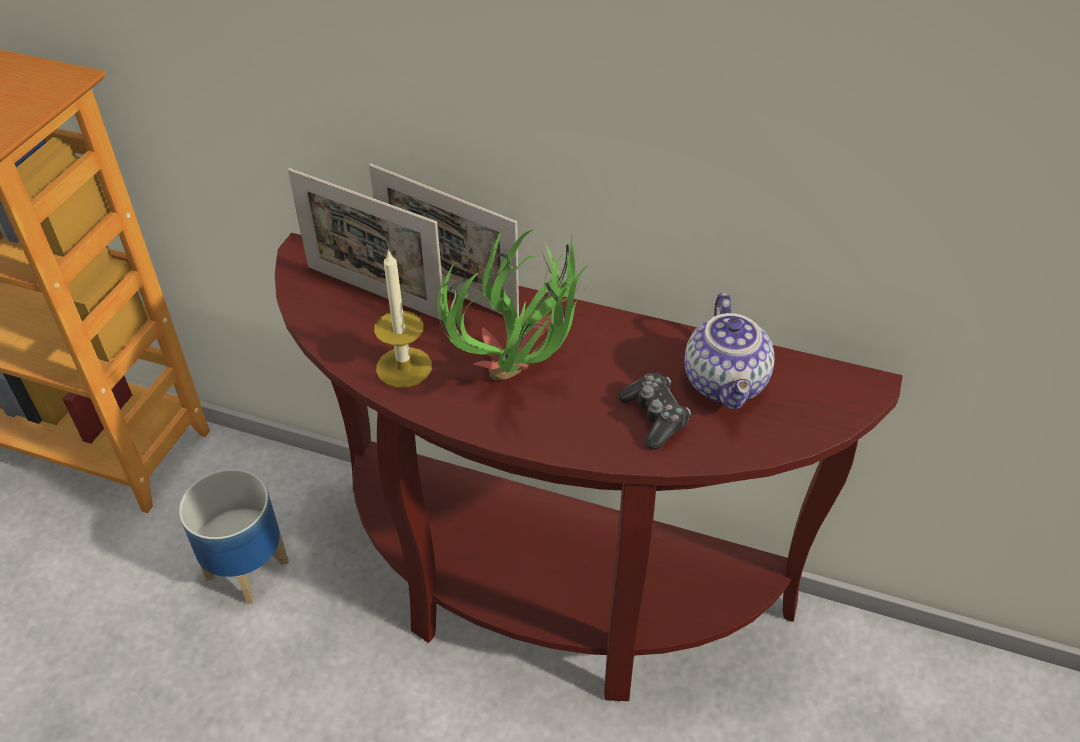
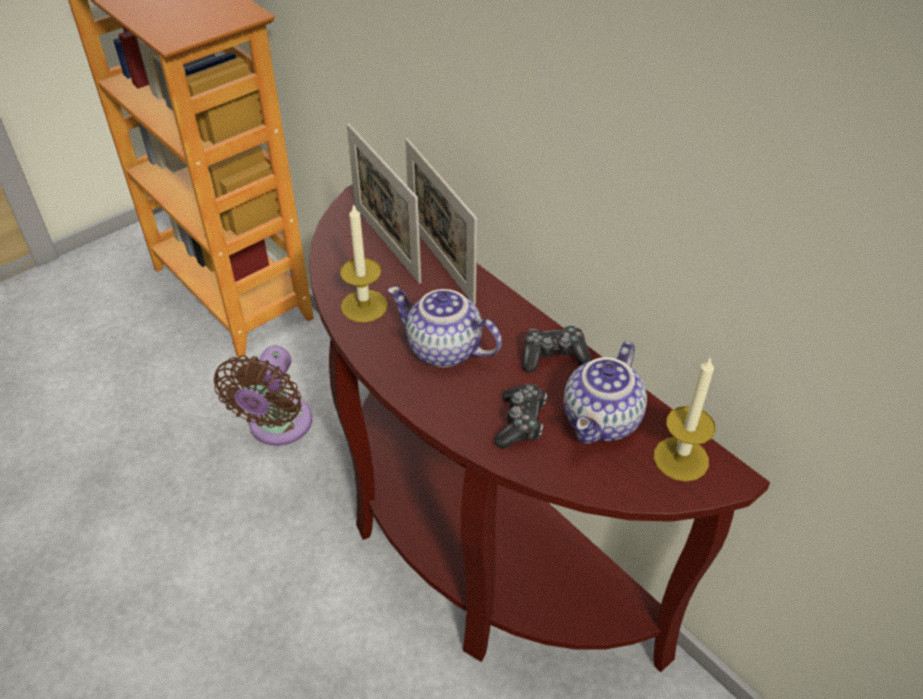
camera: 30 degrees right, 0 degrees up
planter [179,469,289,604] -> brown fan [214,345,312,446]
potted plant [437,227,592,380] -> teapot [388,286,502,367]
none -> game controller [522,325,592,372]
none -> candle [654,356,715,482]

